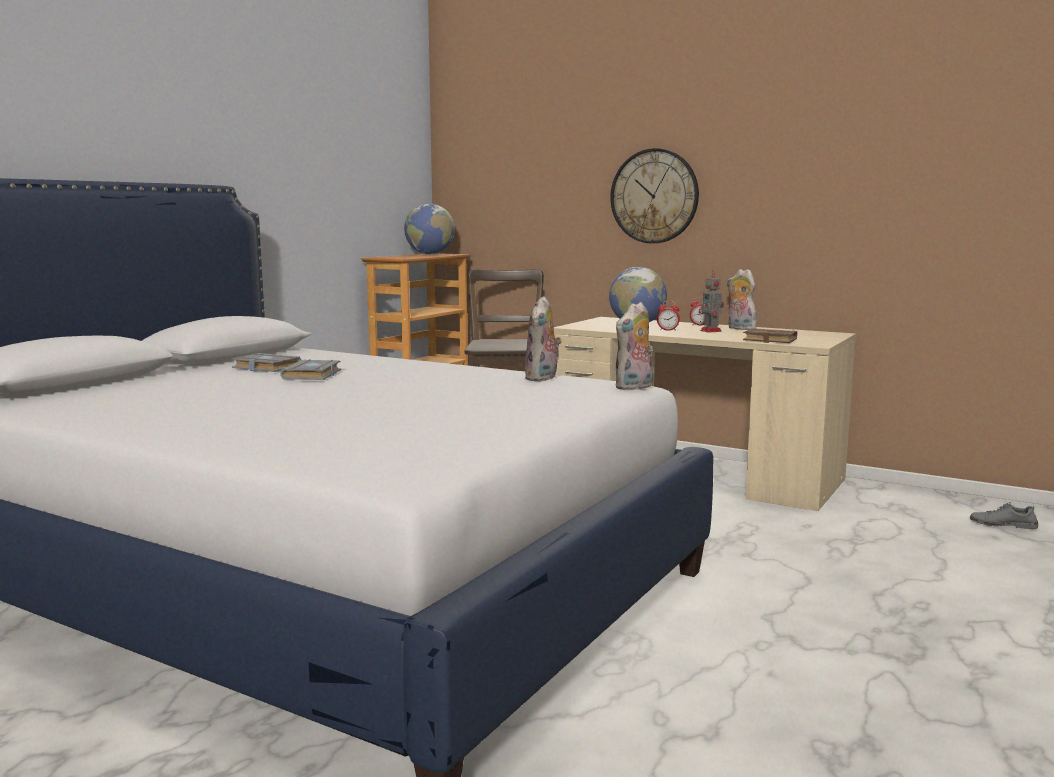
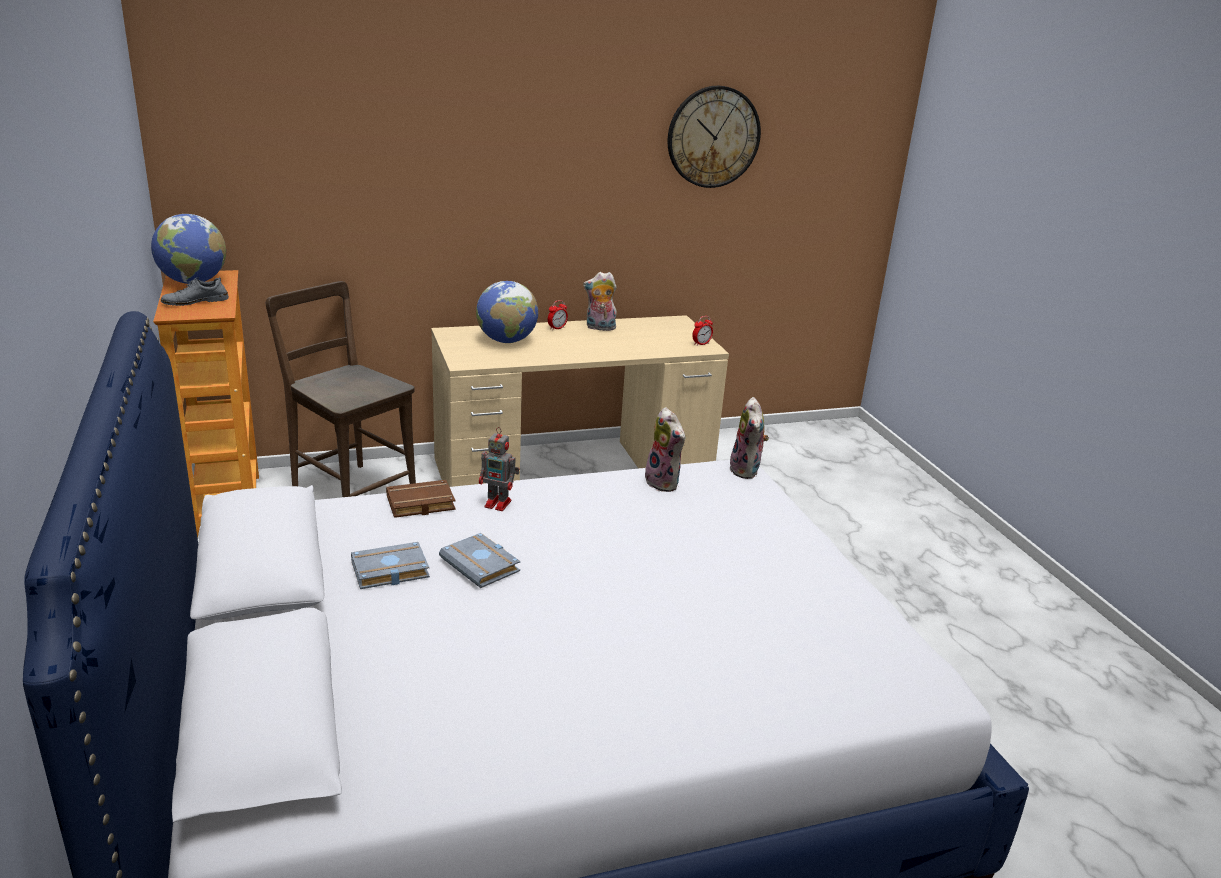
camera: 50 degrees left, 15 degrees up
wall clock [610,148,699,244] -> wall clock moved to [668,86,761,188]
alarm clock [657,300,680,331] -> alarm clock moved to [692,316,713,346]
toy robot [699,270,724,333] -> toy robot moved to [479,427,519,511]
brown book [743,328,797,343] -> brown book moved to [386,480,456,518]
grey shoe [970,502,1038,529] -> grey shoe moved to [161,277,229,306]

